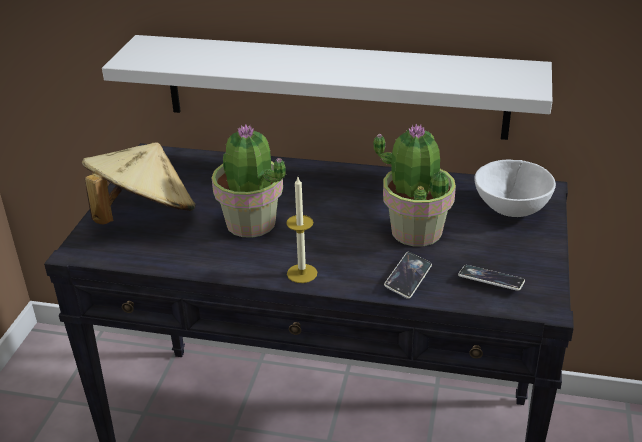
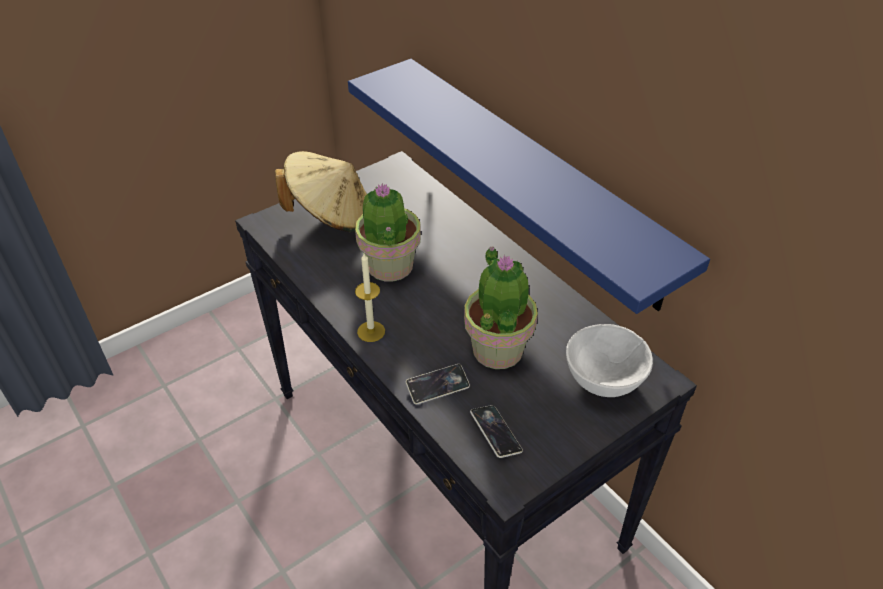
camera: 40 degrees right, 10 degrees up
white shelf [102,35,552,140] -> blue shelf [348,59,710,314]

